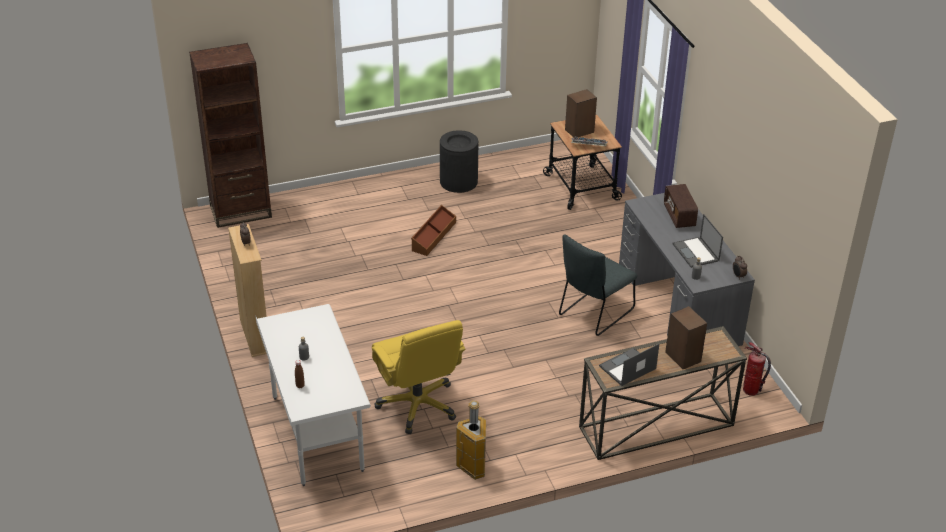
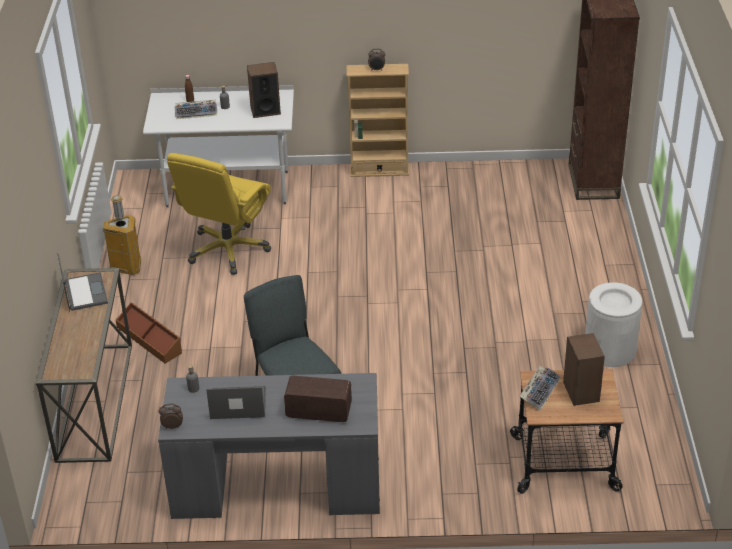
camera: 110 degrees right, 0 degrees up
yellow office chair [372,320,465,434] -> yellow office chair turned 60 degrees counterclockwise [167,153,271,275]
brown storage box [411,205,456,256] -> brown storage box moved to [116,302,182,364]
black trash can [440,130,478,193] -> white trash can [585,282,642,367]
speaker [665,306,707,369] -> speaker moved to [247,62,281,118]
fire extinguisher [743,342,771,396] -> none
none -> keyboard [175,100,217,119]

